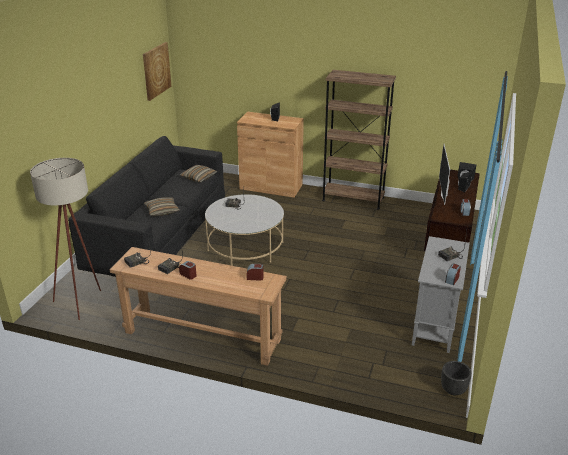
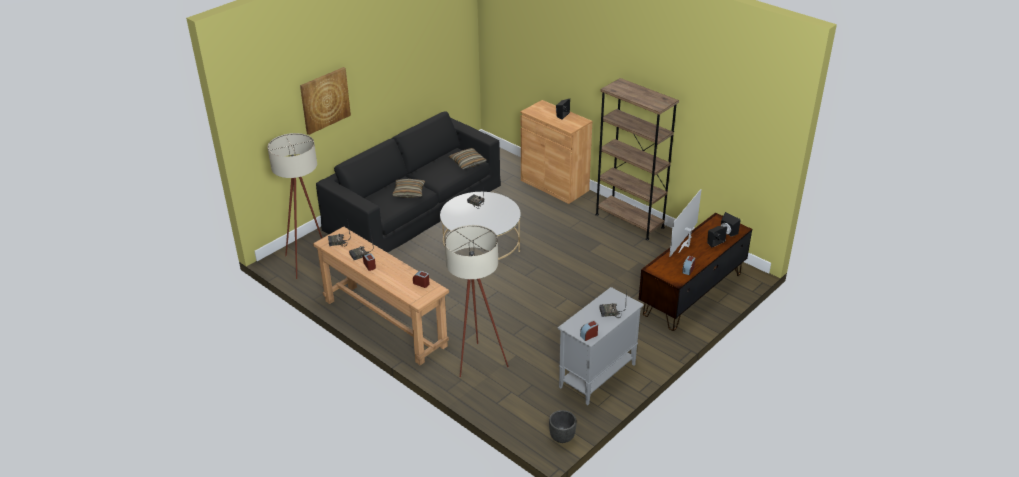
camera: 25 degrees right, 5 degrees up
picture [143,42,171,101] -> picture moved to [300,67,351,135]
none -> beige floor lamp [445,225,509,378]

